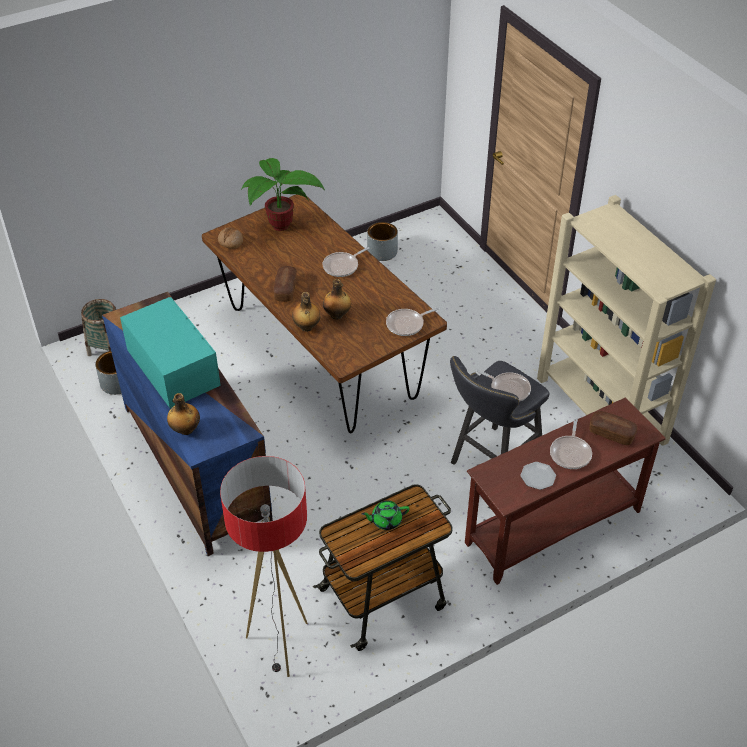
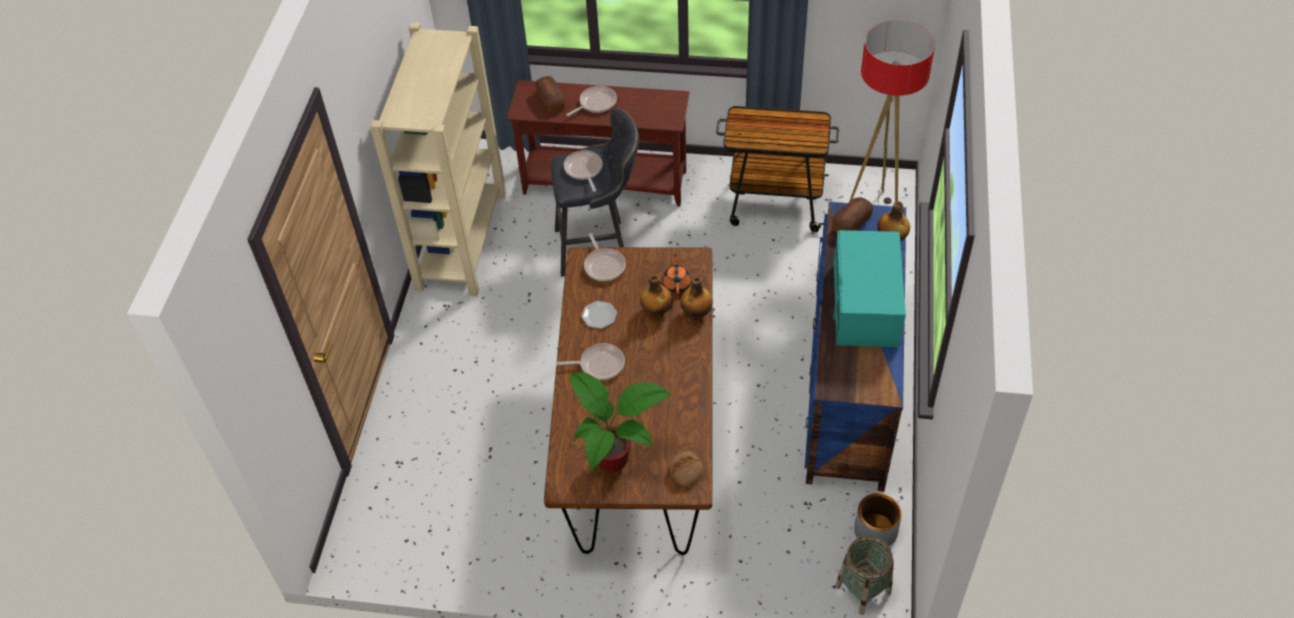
camera: 140 degrees left, 5 degrees up
bread [273,266,297,302] -> bread moved to [832,197,873,233]
green teapot [361,500,409,530] -> none
grey planter [367,222,398,261] -> none
frying pan [386,307,439,336] -> frying pan turned 60 degrees clockwise [584,233,626,281]
plate [520,462,556,490] -> plate moved to [581,301,617,329]
none -> orange teapot [662,253,692,294]

